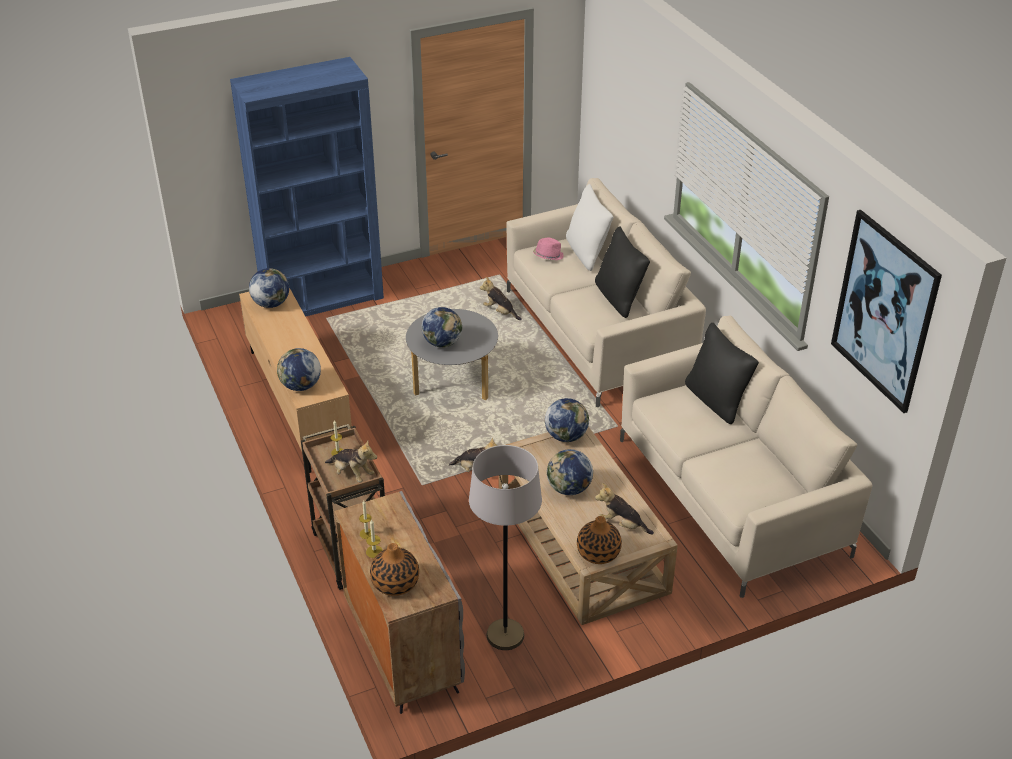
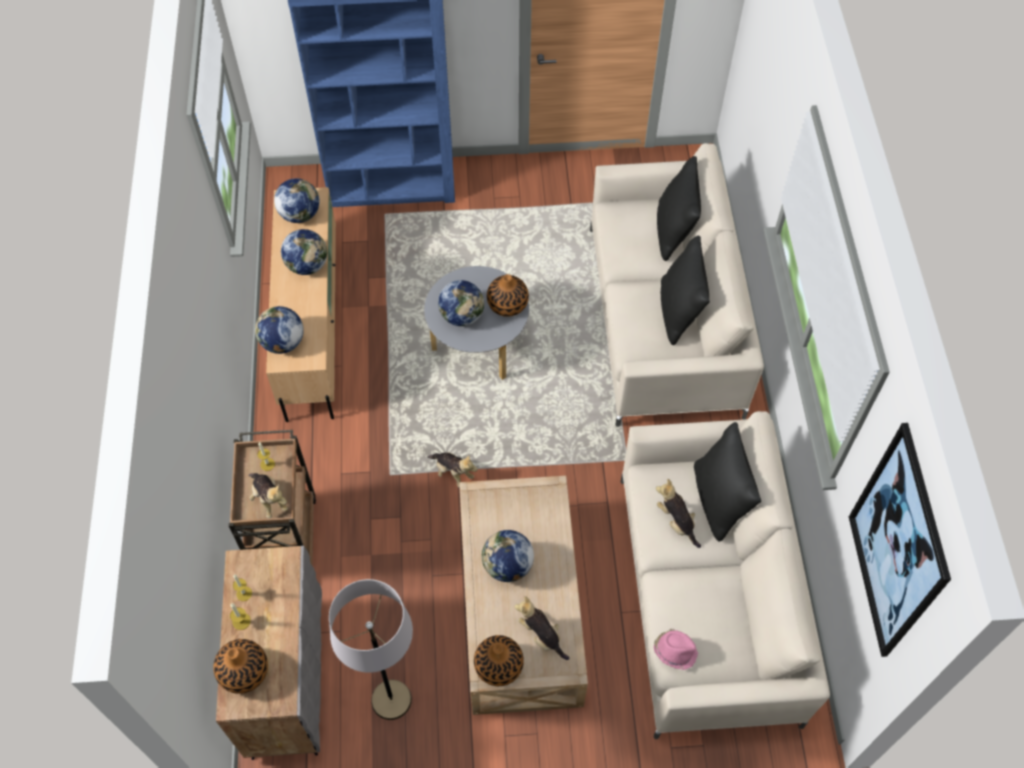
camera: 20 degrees right, 20 degrees up
plush toy [480,277,522,320] -> plush toy moved to [656,479,701,548]
pink hat [533,238,564,260] -> pink hat moved to [654,629,698,670]
globe [545,398,589,442] -> globe moved to [281,229,327,275]
white pillow [566,184,614,271] -> black pillow [657,156,701,261]
none -> vase [487,274,529,317]

